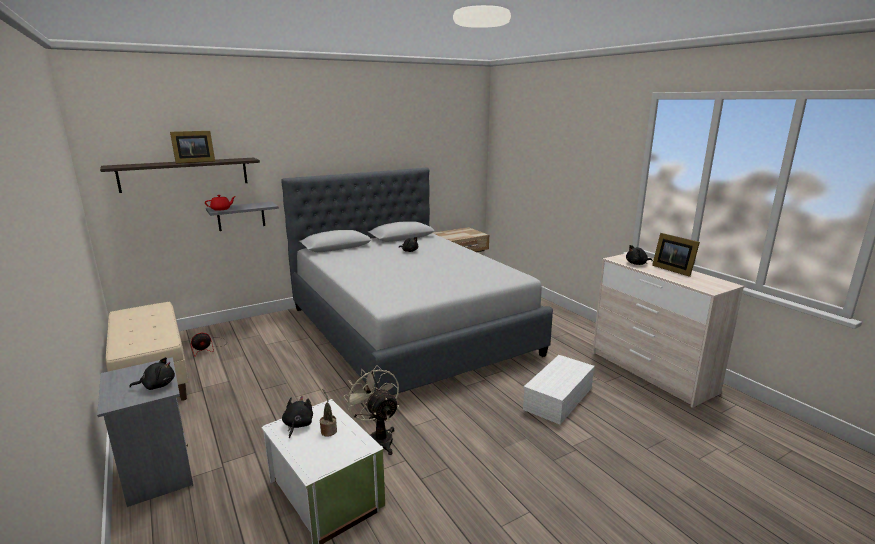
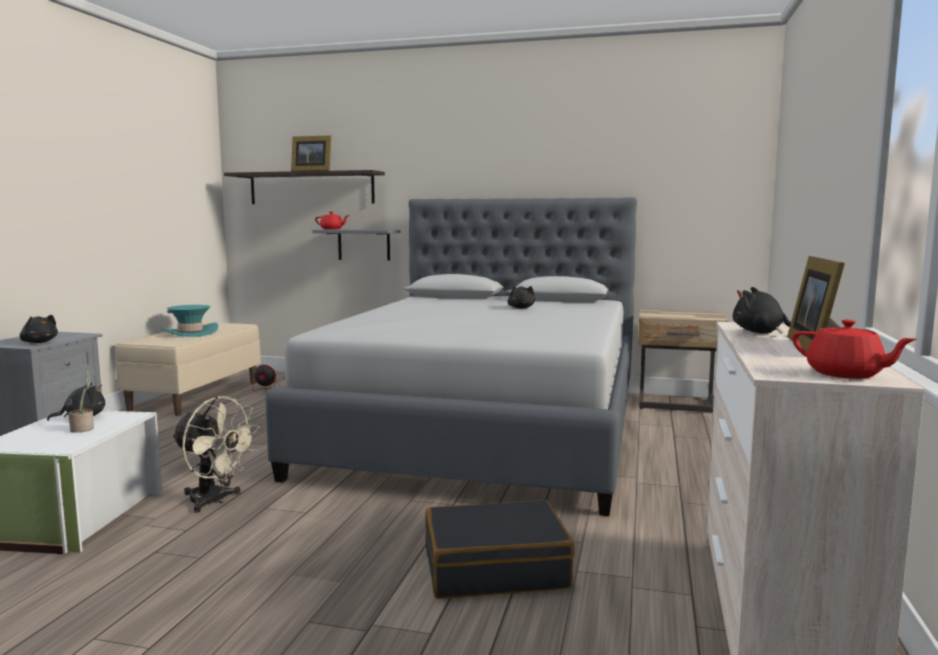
camera: 45 degrees right, 10 degrees down
beige fan [343,365,399,455] -> beige fan turned 105 degrees clockwise [171,396,260,513]
white storage box [523,355,595,425] -> black suitcase [425,500,574,599]
none -> turquoise hat [161,305,218,337]
none -> red teapot [792,320,917,379]

